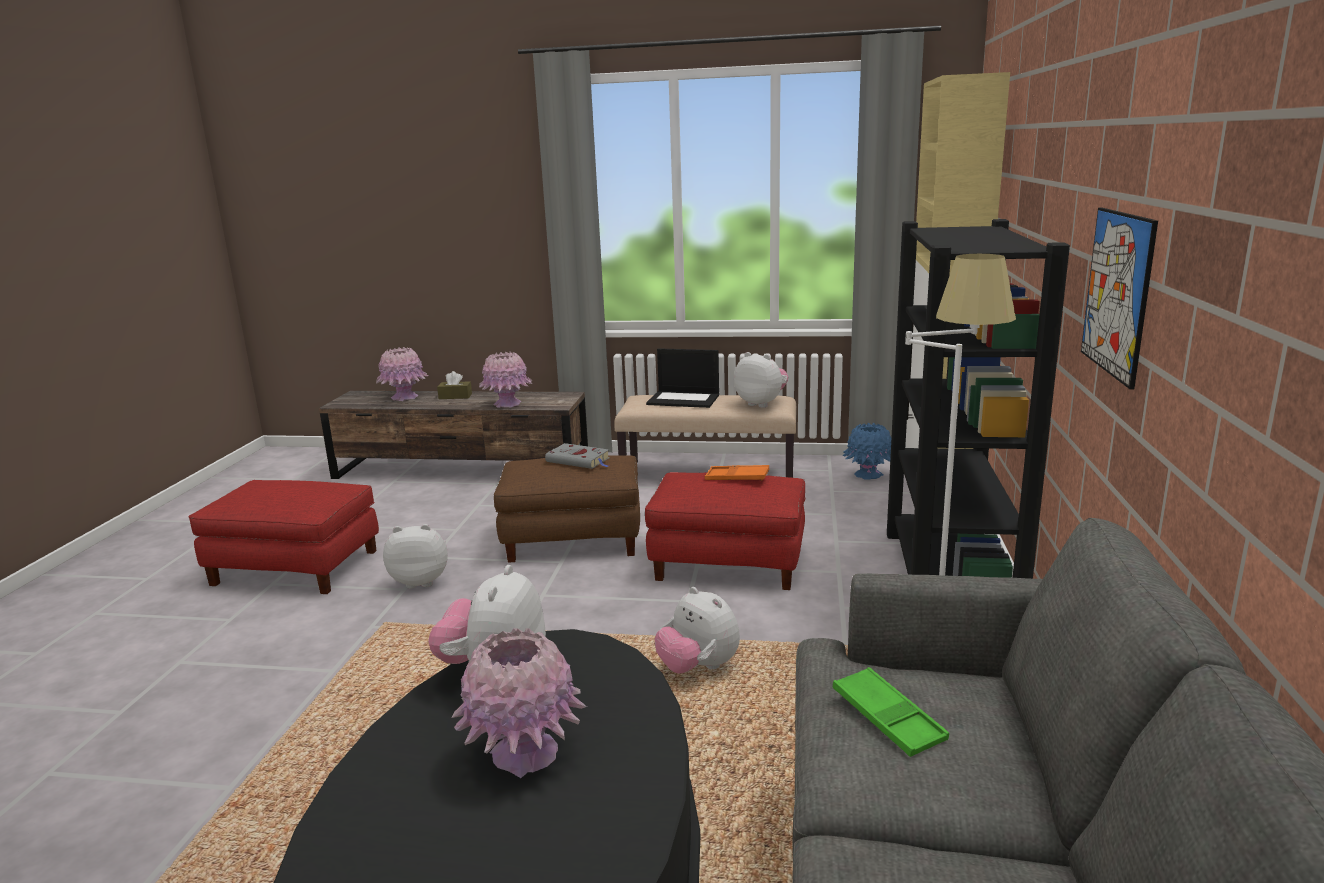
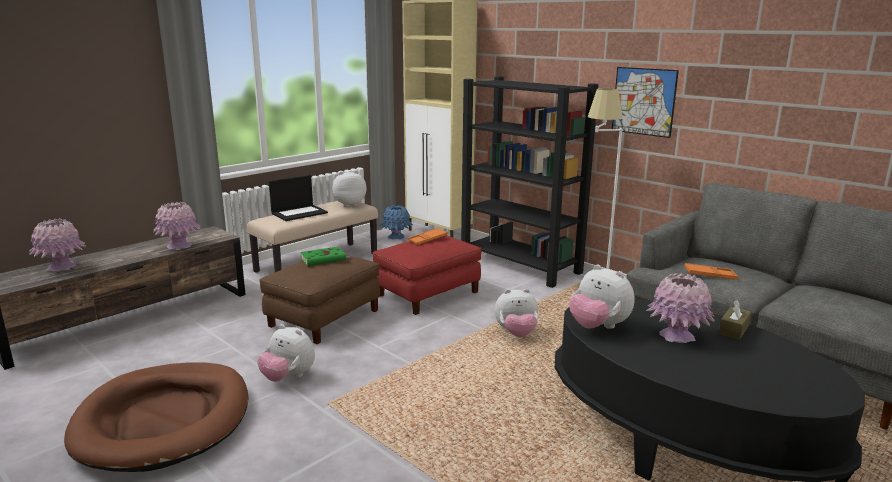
camera: 55 degrees left, 0 degrees up
red ottoman [188,480,379,594] -> brown dog bed [64,362,249,472]
plush toy [383,524,448,588] -> plush toy turned 90 degrees counterclockwise [257,324,315,382]
brown tissue box [437,371,472,399] -> brown tissue box moved to [719,300,751,340]
grey book [545,443,610,469] -> green book [301,247,351,266]
green tray [832,667,949,757] -> orange tray [685,263,738,280]

